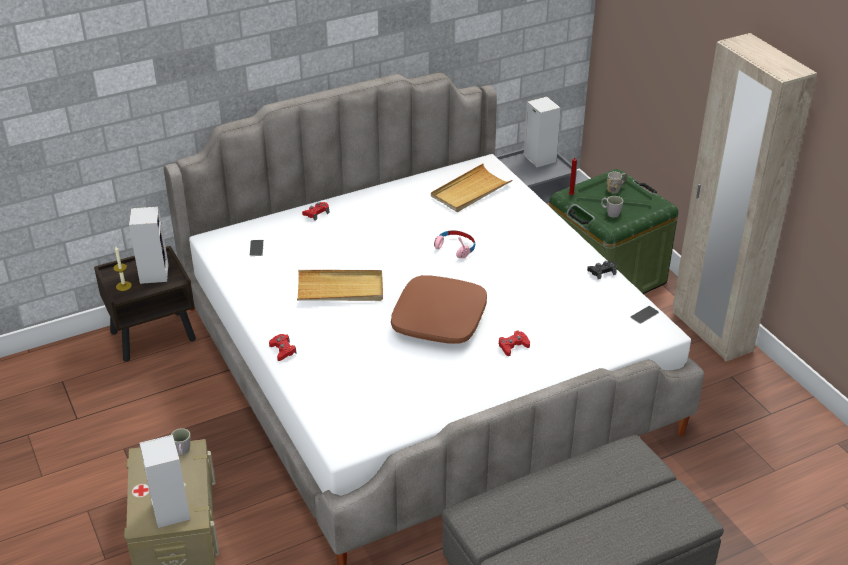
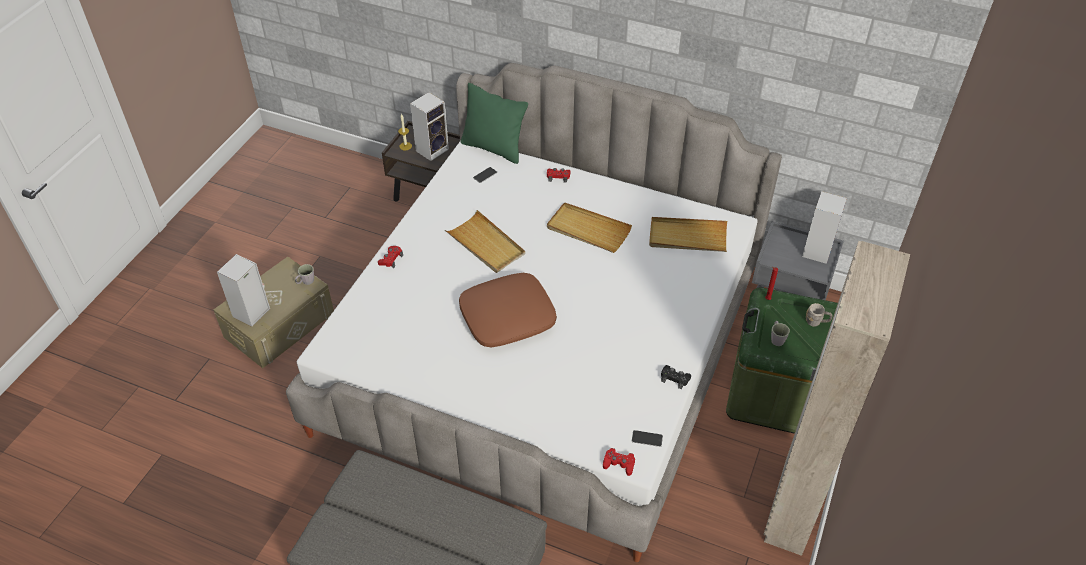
camera: 50 degrees right, 10 degrees up
pink headphones [434,230,475,258] -> none
red game controller [499,331,530,356] -> red game controller moved to [603,448,635,476]
none -> green pillow [461,83,528,164]
none -> beige tray [547,202,632,253]

